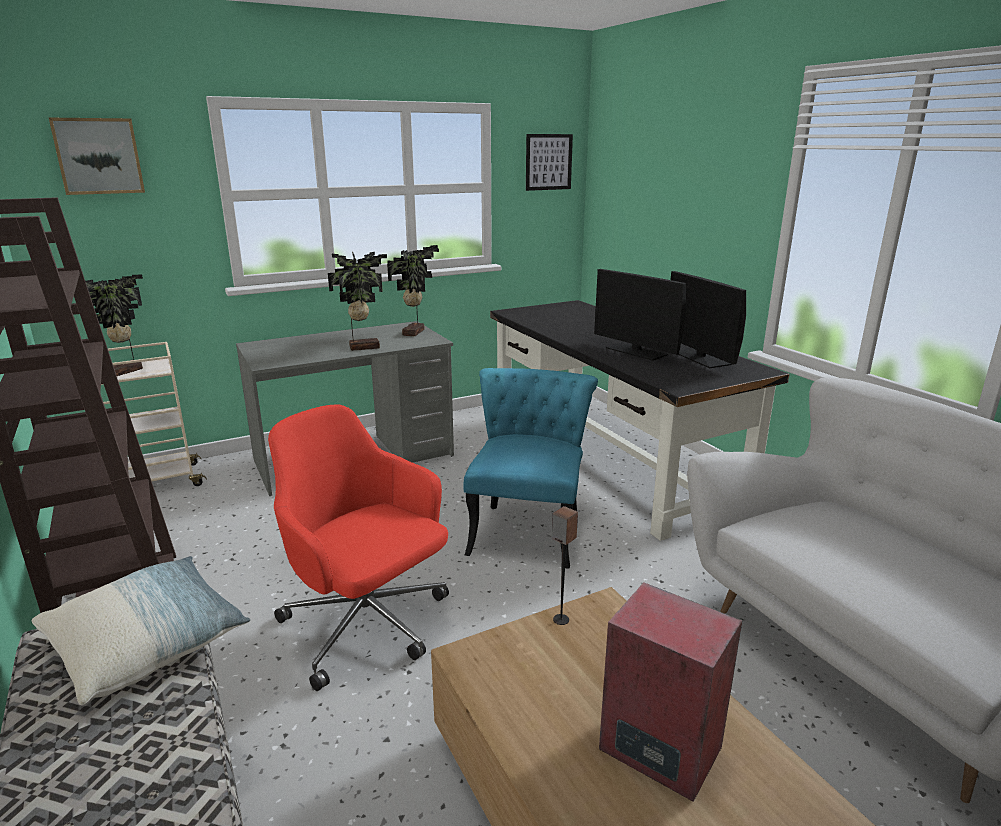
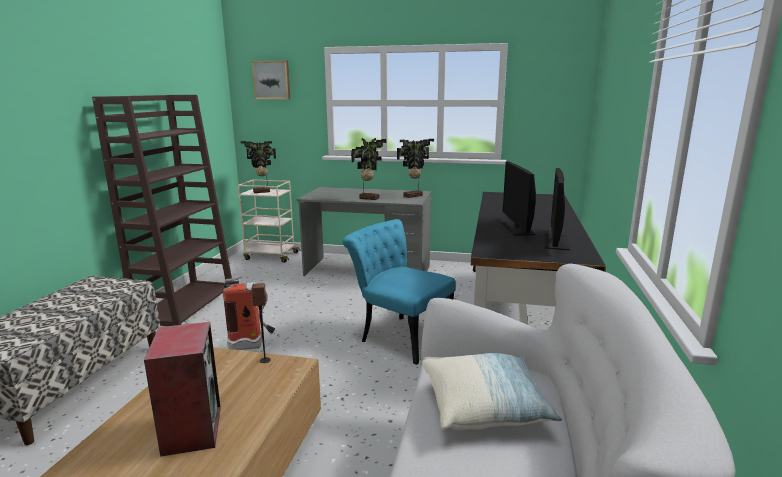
camera: 40 degrees right, 5 degrees down
pillow [32,556,251,705] -> pillow moved to [422,353,562,430]
red office chair [268,404,449,691] -> fire extinguisher [223,277,275,350]
turquoise chair [464,368,598,569] -> turquoise chair turned 105 degrees counterclockwise [342,219,456,365]
picture [526,134,573,191] -> none

